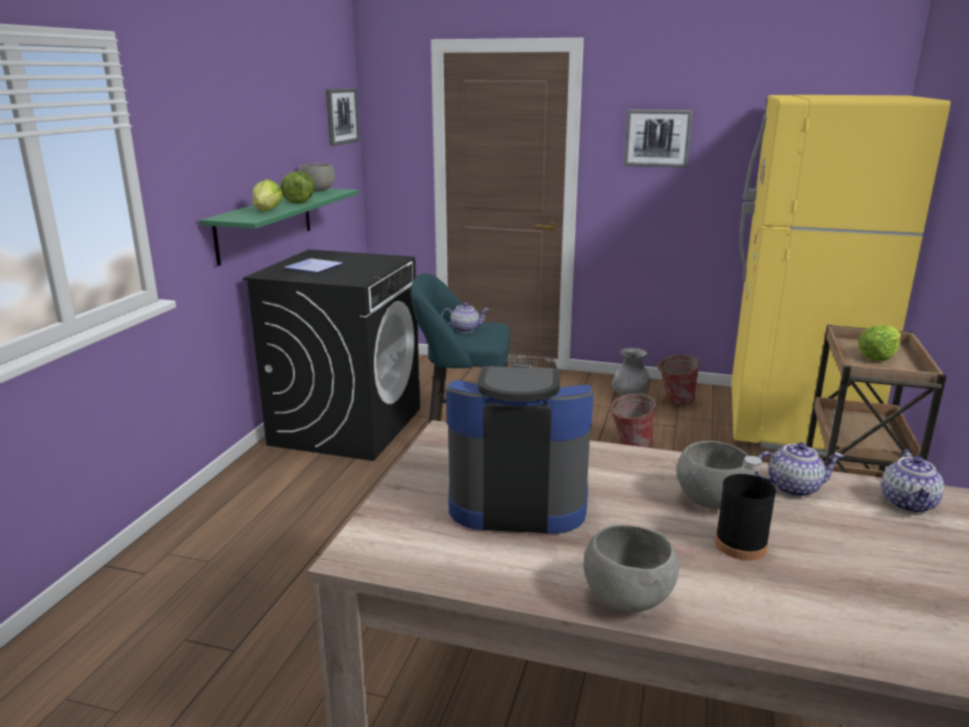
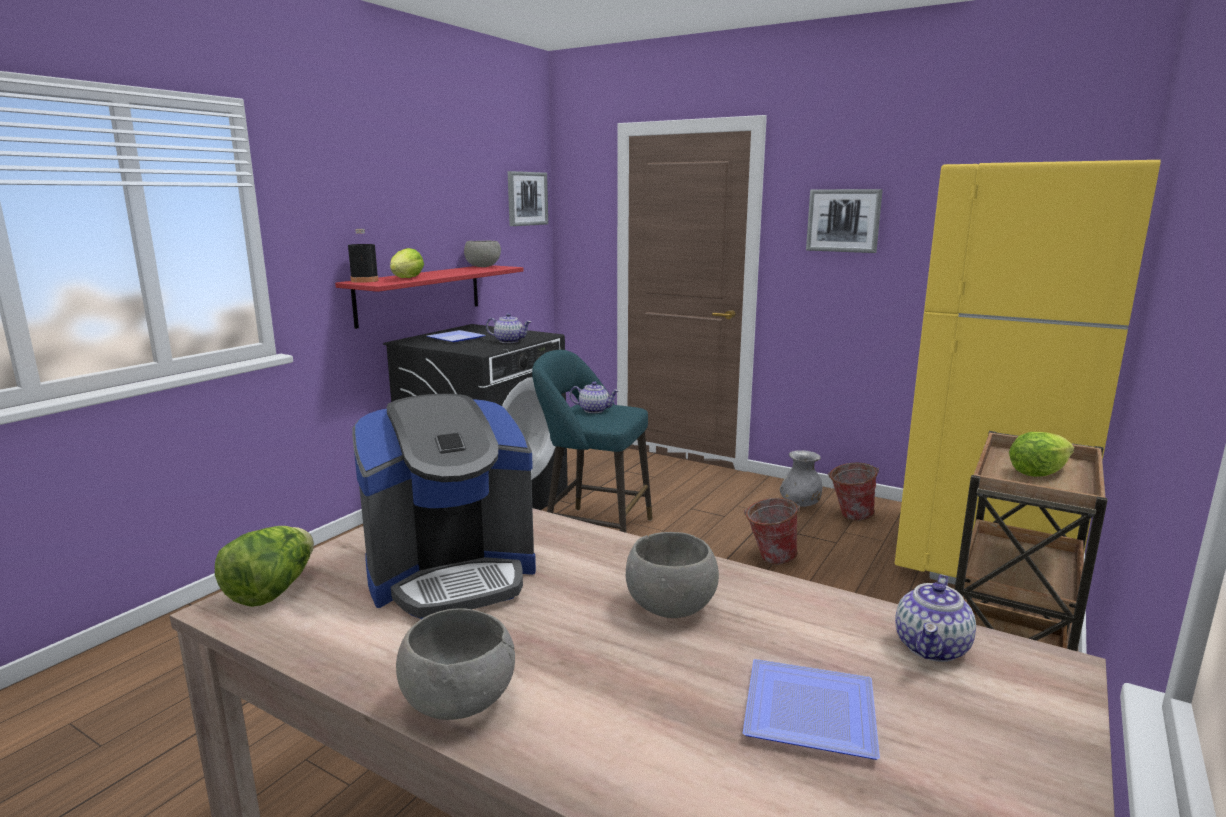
camera: 15 degrees right, 5 degrees down
green shelf [200,189,359,266] -> red shelf [335,265,524,329]
lettuce [280,171,315,204] -> lettuce moved to [215,526,314,607]
coffee machine [446,364,594,534] -> coffee machine turned 135 degrees clockwise [352,394,536,619]
black bottle [715,456,776,560] -> black bottle moved to [348,229,379,283]
teapot [755,442,844,497] -> teapot moved to [486,313,531,343]
none -> plate [743,659,880,760]

